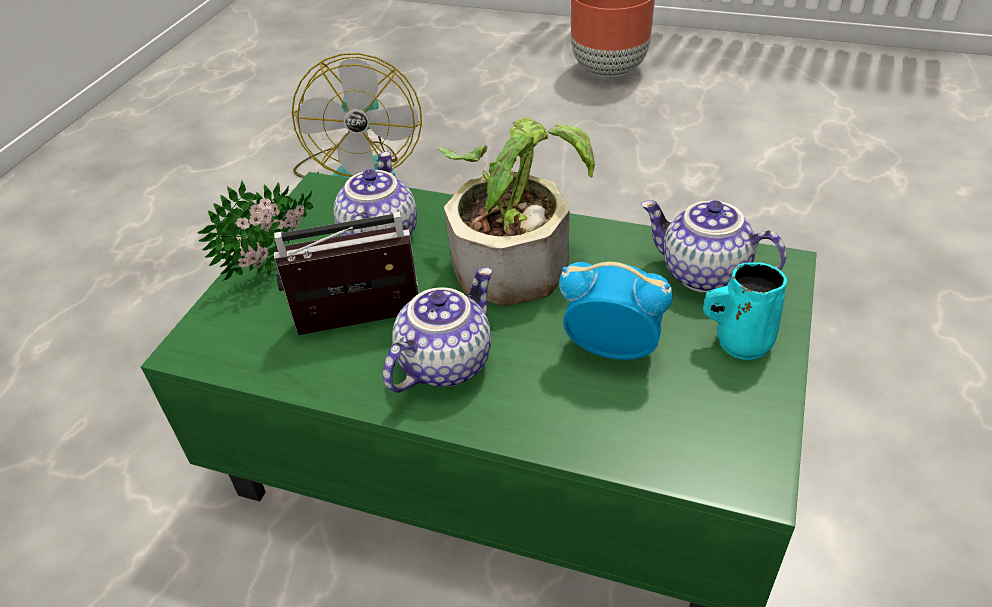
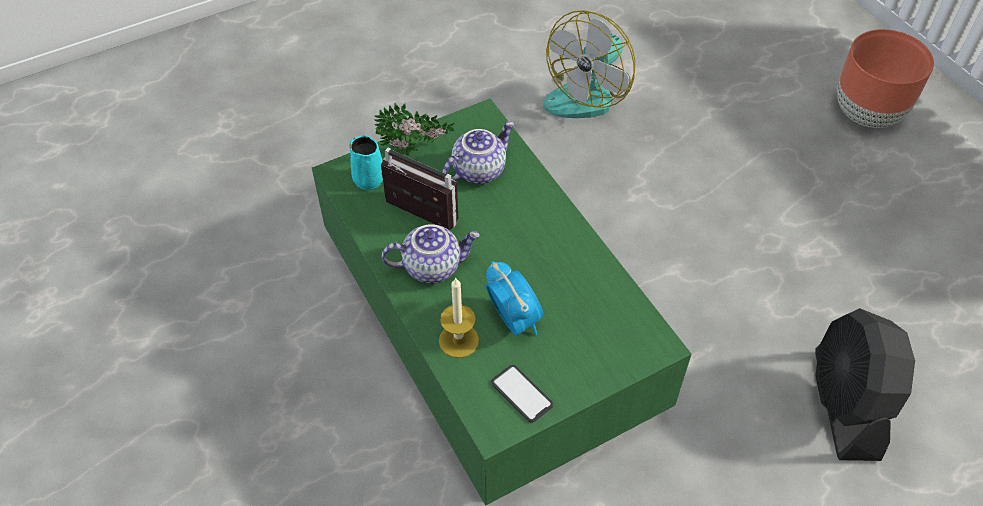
camera: 40 degrees right, 10 degrees up
potted plant [439,118,595,306] -> none
teapot [641,200,787,293] -> none
turquoise mug [703,262,787,360] -> turquoise mug moved to [350,135,383,190]
none -> candle [439,277,479,358]
none -> phone [491,365,553,423]
none -> black fan [815,308,915,461]

